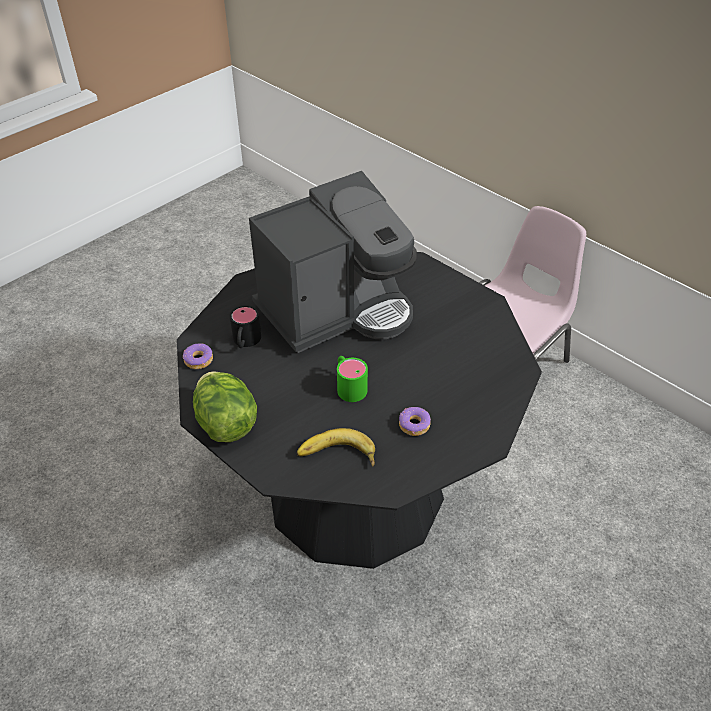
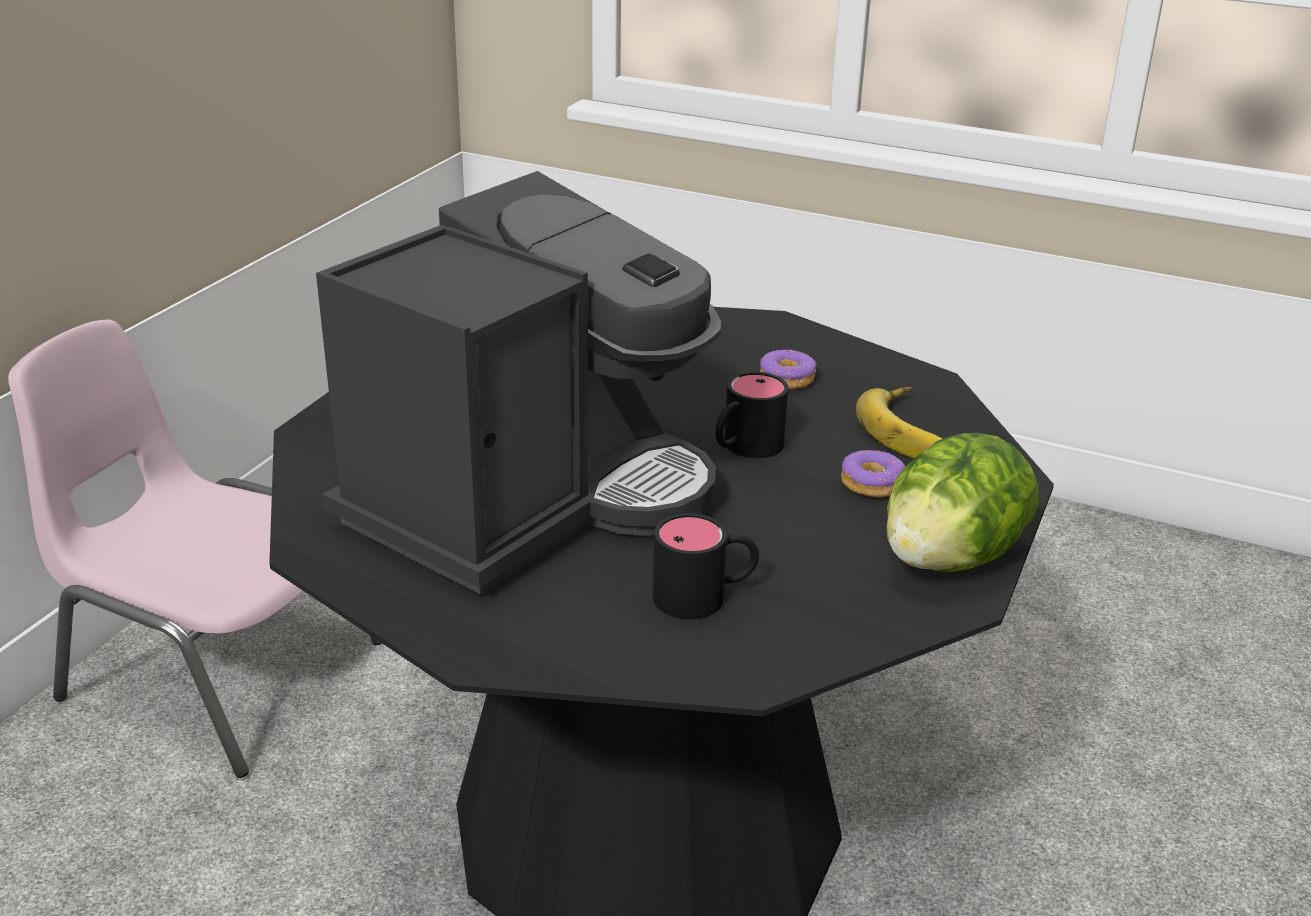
camera: 110 degrees left, 15 degrees down
donut [182,344,213,369] -> donut moved to [841,450,905,497]
coffee machine [249,171,417,353] -> coffee machine turned 90 degrees clockwise [316,171,721,594]
green mug [337,356,368,402] -> black mug [715,372,789,458]

